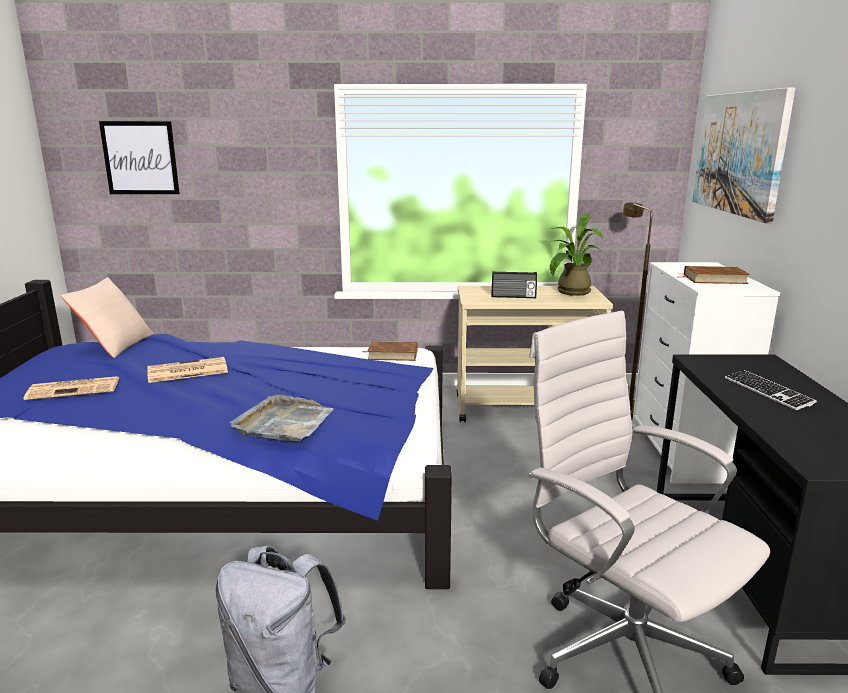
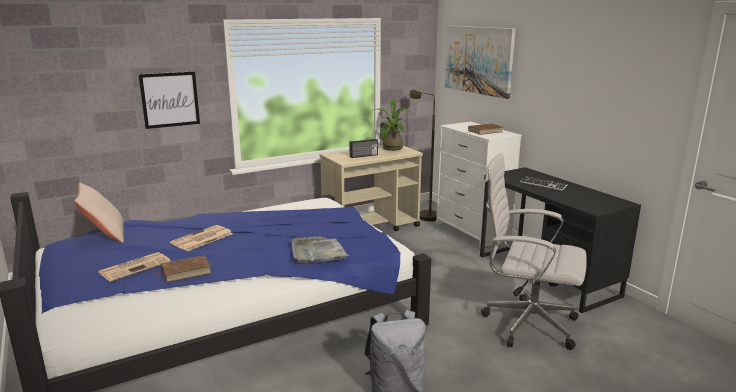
camera: 30 degrees left, 0 degrees up
picture [99,121,180,194] -> picture moved to [138,71,200,129]
brown book [363,341,417,361] -> brown book moved to [155,255,211,283]

